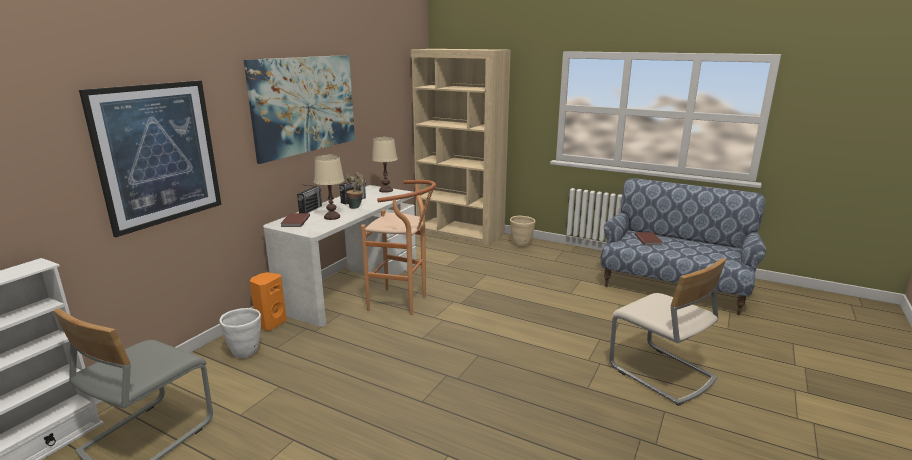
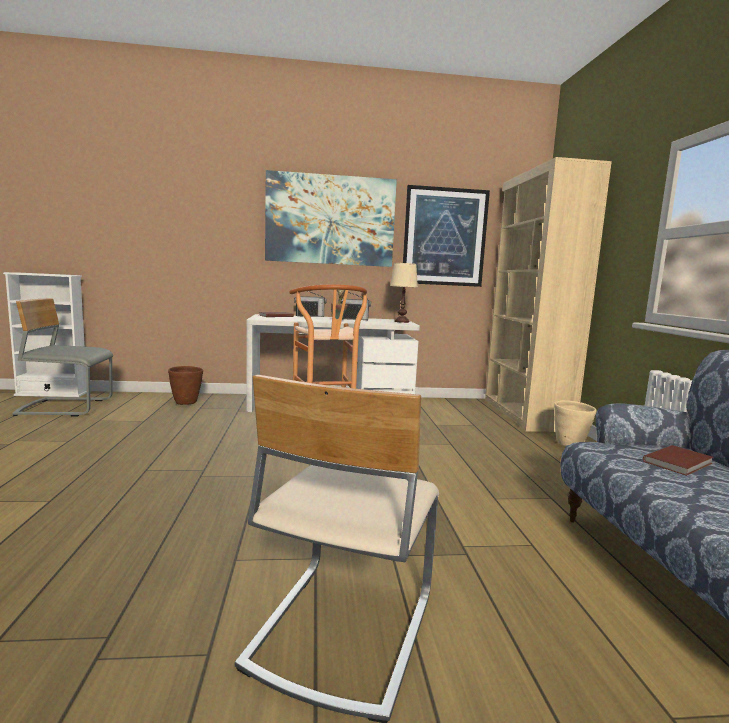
camera: 55 degrees right, 10 degrees down
picture [79,80,221,237] -> picture moved to [403,185,490,287]
white planter [219,308,261,358] -> brown planter [168,366,203,405]
orange speaker [250,272,287,331] -> none
beige table lamp [314,155,345,220] -> none

